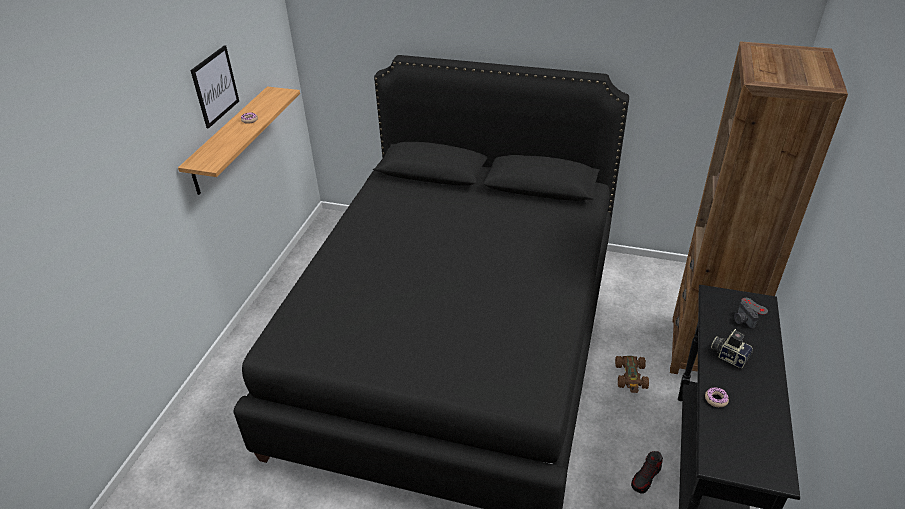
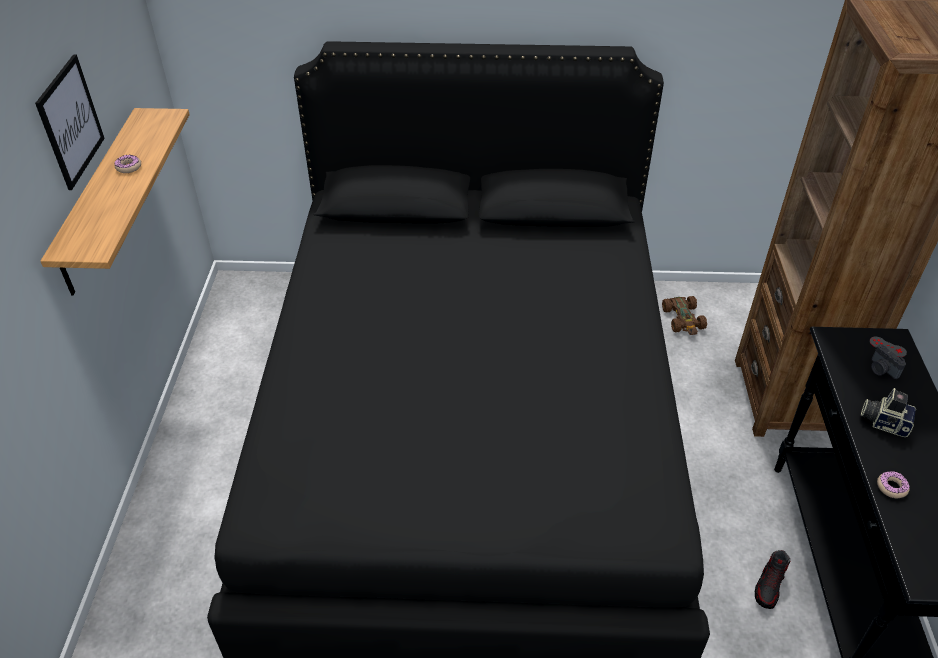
camera: 15 degrees left, 5 degrees up
brown toy car [615,356,649,393] -> brown toy car moved to [662,296,707,335]

